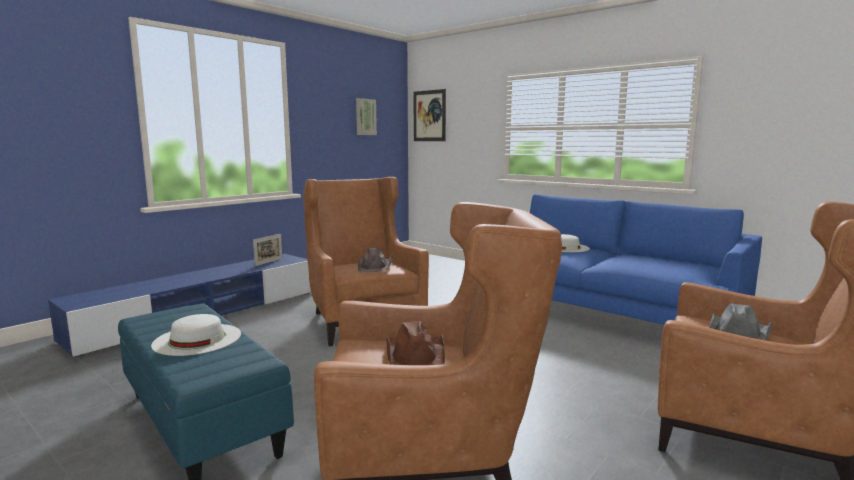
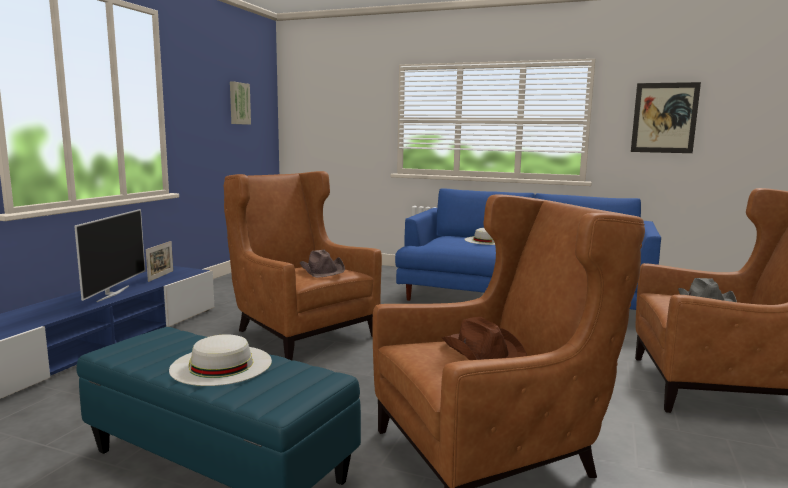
camera: 20 degrees left, 0 degrees up
picture [414,89,446,141] -> picture moved to [631,82,701,153]
none -> television [74,209,145,302]

